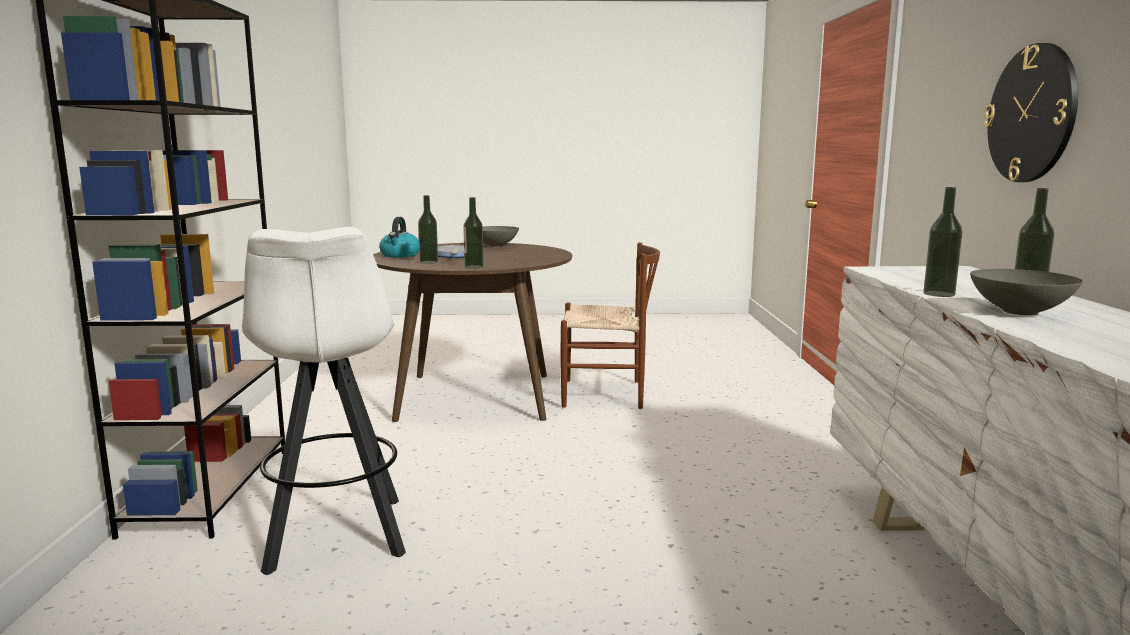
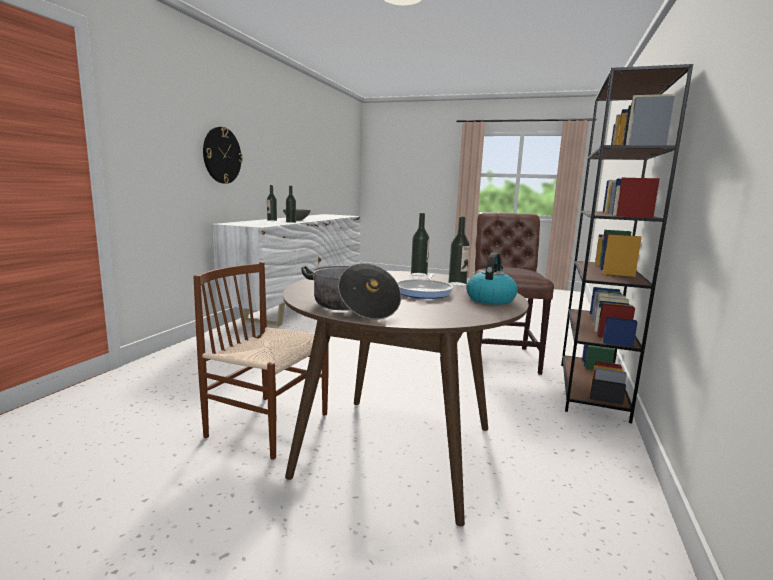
camera: 160 degrees left, 0 degrees up
white stool [242,227,406,575] -> brown chair [474,212,554,375]
grey bowl [483,226,519,247] -> cooking pot [301,263,401,320]

